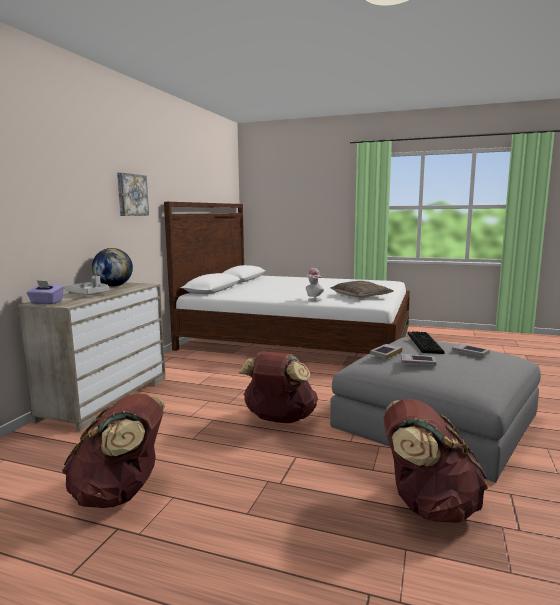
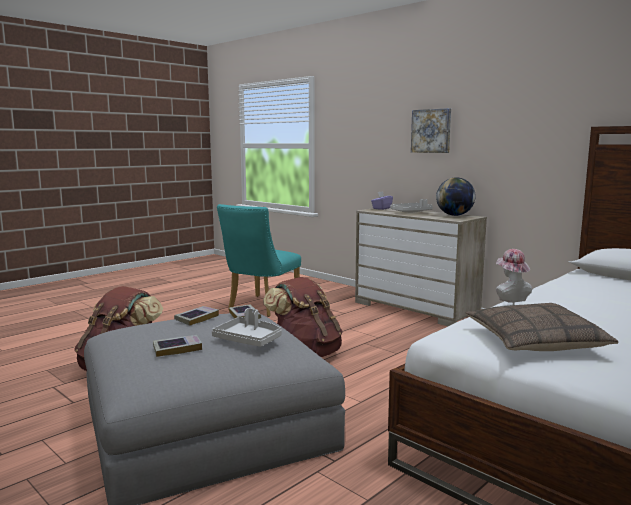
camera: 115 degrees right, 0 degrees up
brown backpack [62,393,165,508] -> turquoise chair [217,204,301,317]
picture [117,173,149,216] -> picture moved to [411,108,451,153]
keyboard [408,331,445,354] -> grey tray [212,308,282,347]

